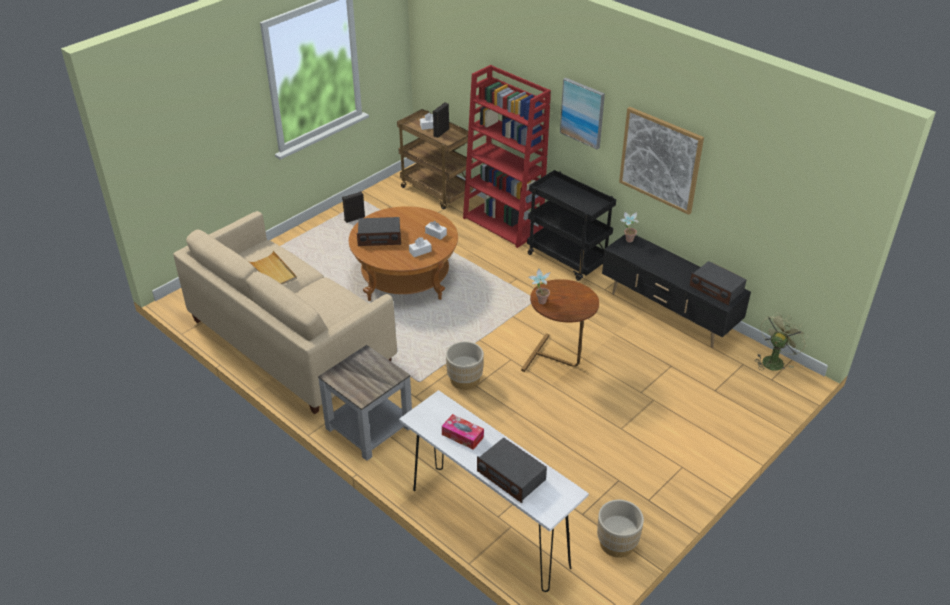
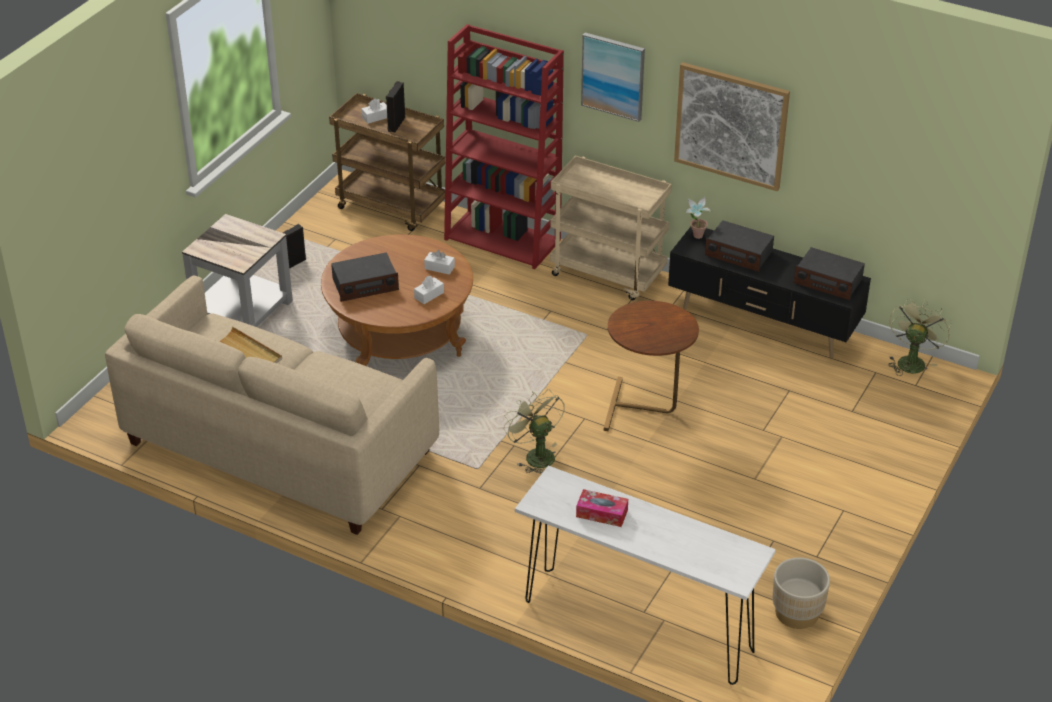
camera: 15 degrees left, 0 degrees up
grey side table [318,345,412,461] -> grey side table moved to [182,214,293,327]
beige planter [446,341,484,390] -> green fan [503,389,565,474]
radio [477,437,547,503] -> radio moved to [705,220,774,272]
black cart [527,170,616,281] -> beige cart [550,155,672,300]
potted plant [528,268,550,304] -> none

